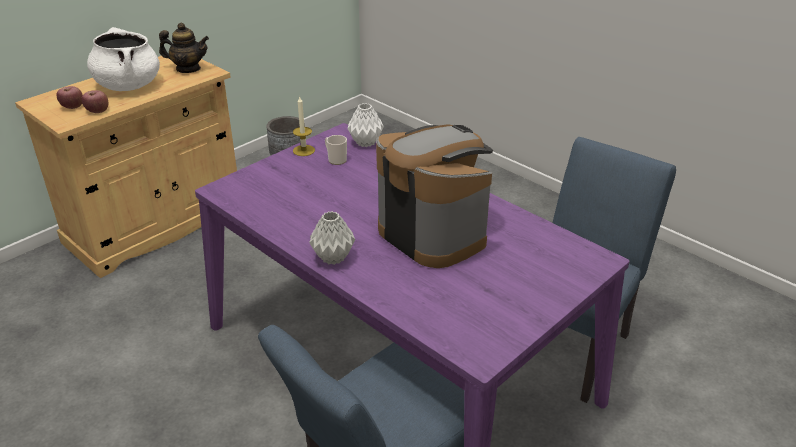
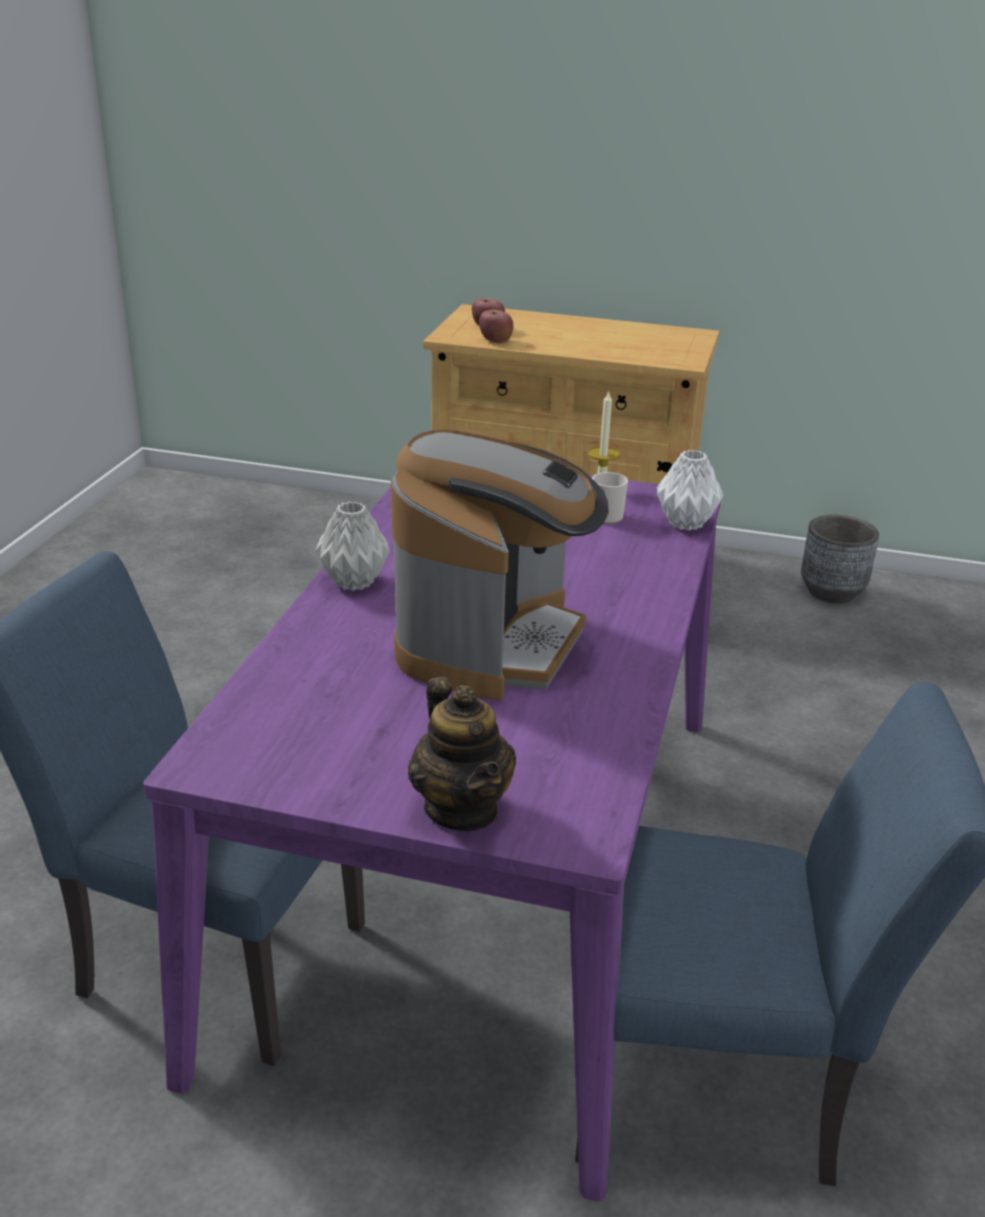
camera: 60 degrees right, 5 degrees down
white cooking pot [87,27,160,91] -> none
teapot [159,23,209,73] -> teapot moved to [408,676,516,831]

